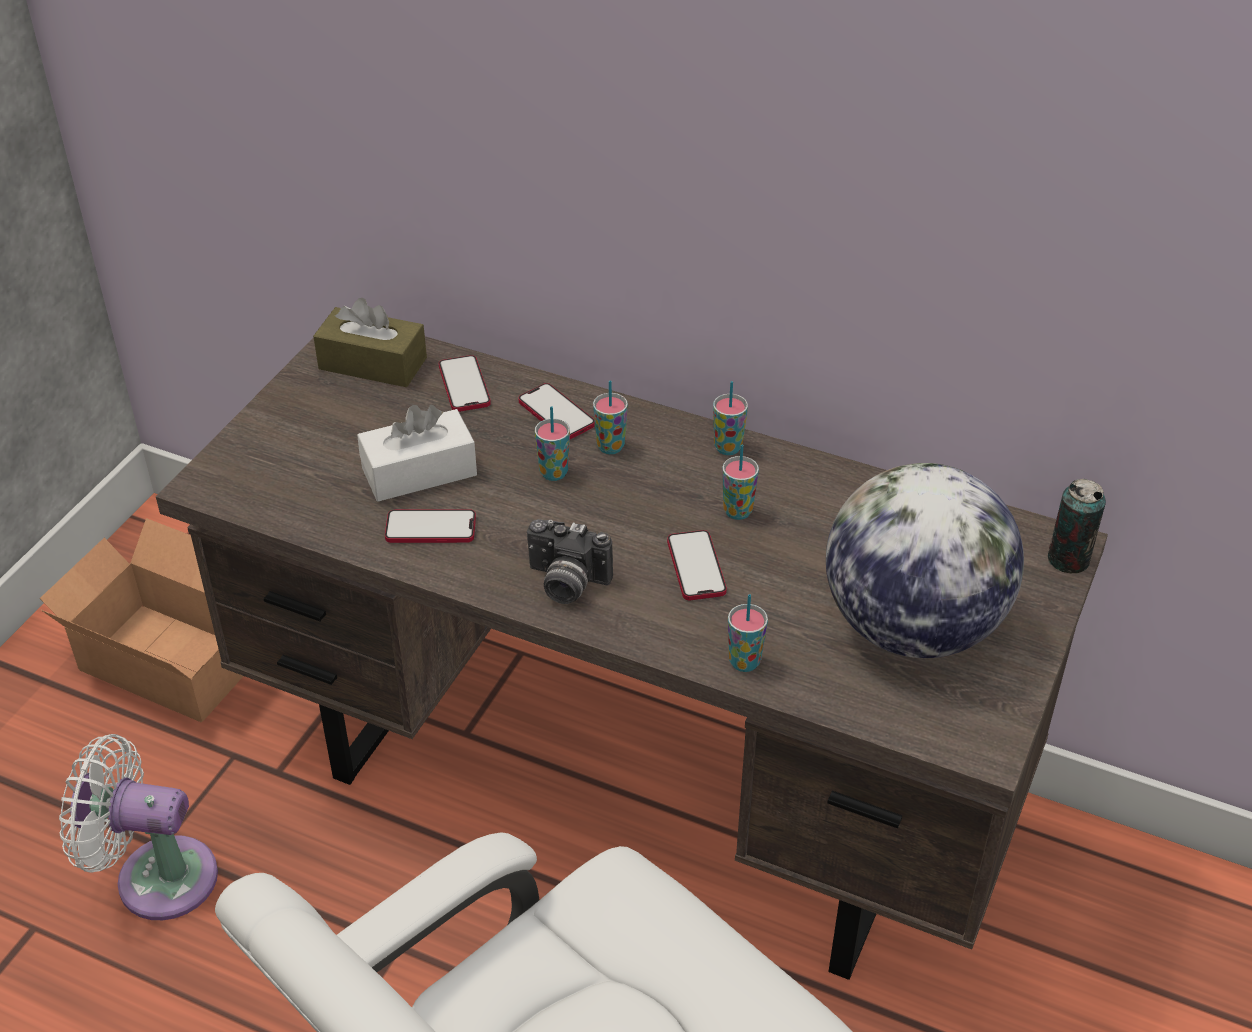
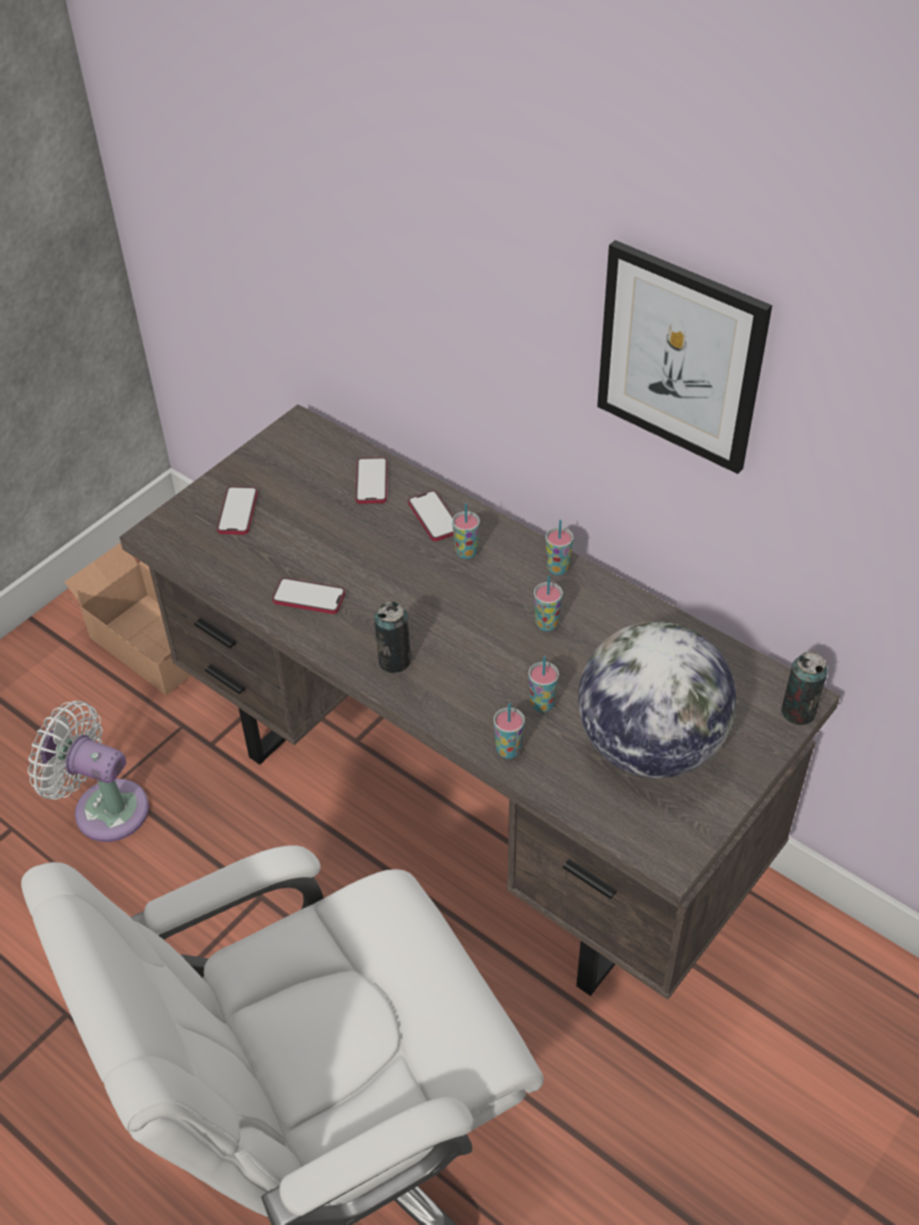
camera: 15 degrees right, 5 degrees up
brown tissue box [313,298,427,387] -> none
white tissue box [357,405,477,502] -> none
camera [527,519,613,604] -> can [374,602,412,673]
cup [535,406,570,481] -> cup moved to [528,656,559,712]
phone [667,530,727,600] -> phone moved to [217,486,258,535]
none -> picture [597,240,772,474]

